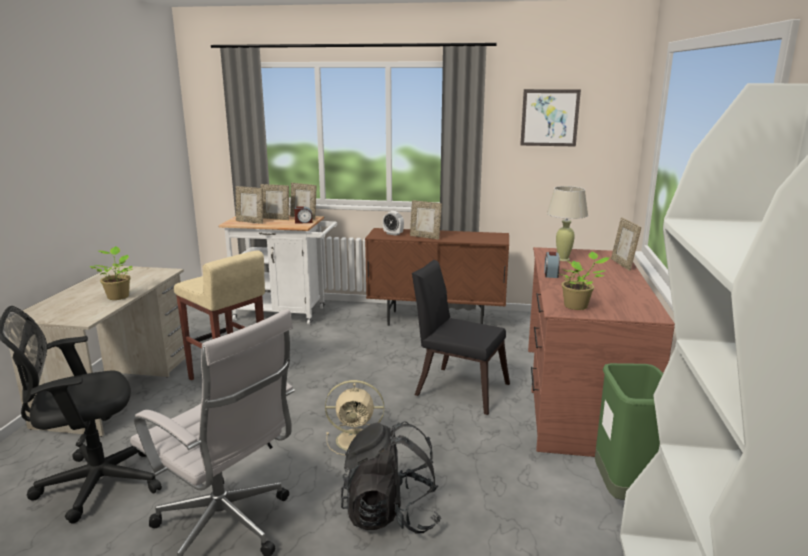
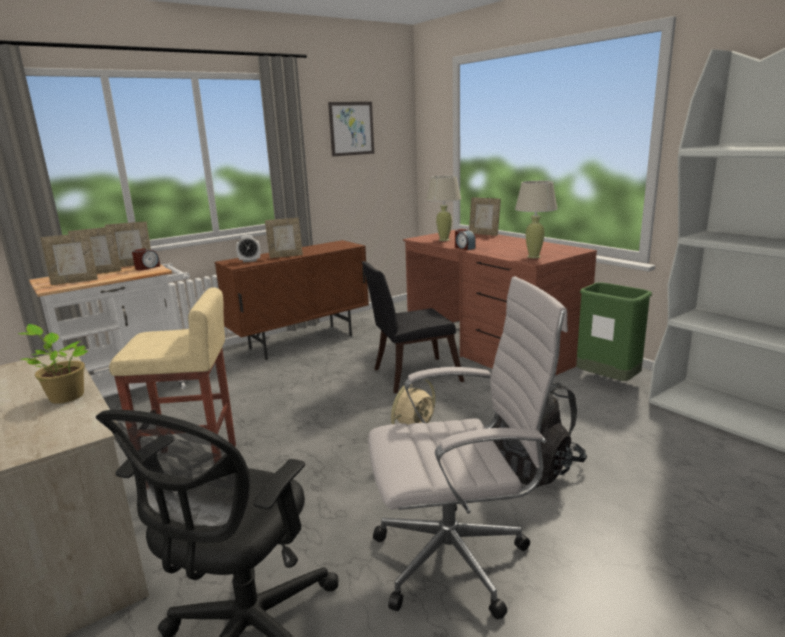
camera: 45 degrees left, 0 degrees up
potted plant [558,252,609,310] -> beige table lamp [515,181,558,258]

